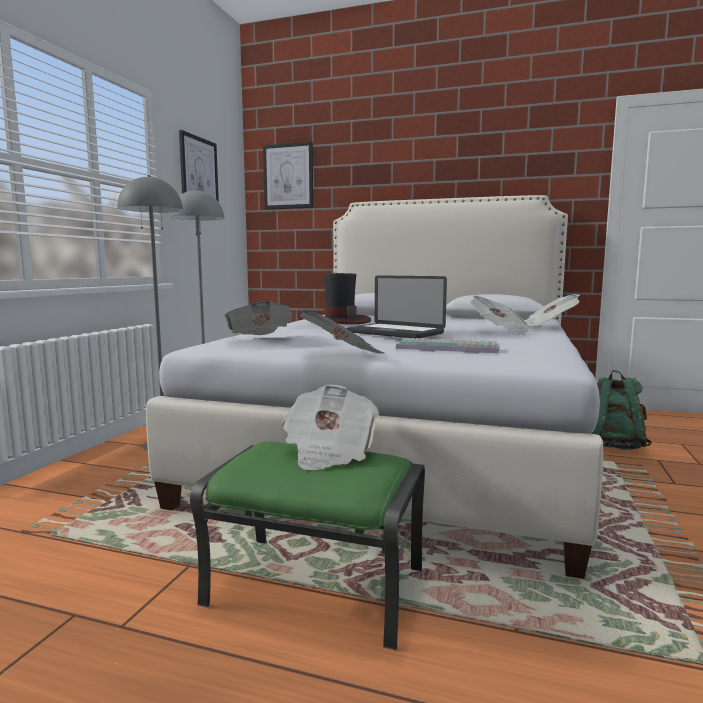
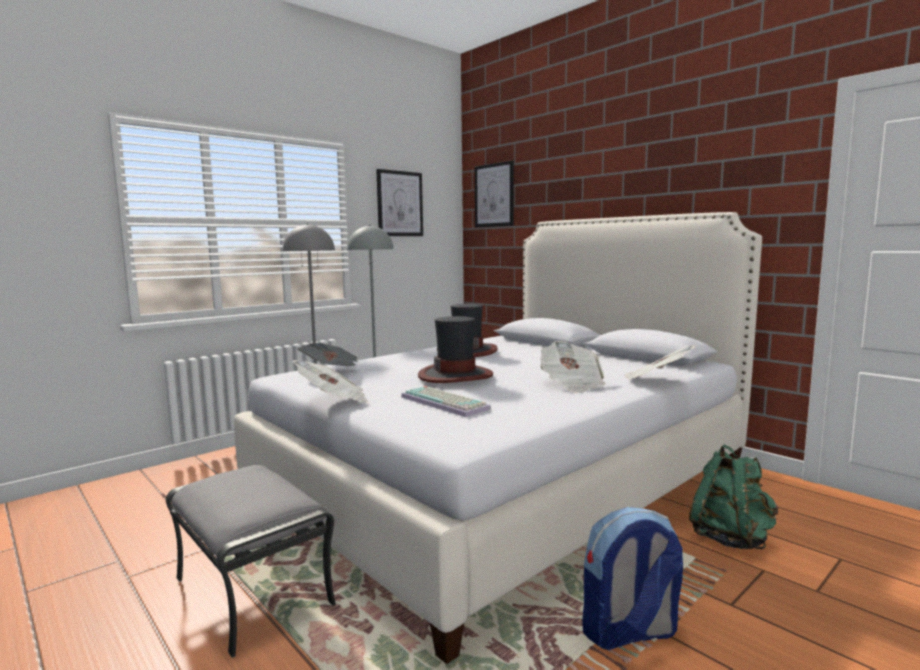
camera: 30 degrees right, 0 degrees up
green ottoman [190,441,425,650] -> grey ottoman [166,465,336,658]
newspaper [282,384,379,470] -> none
laptop [347,275,447,339] -> hat [418,316,493,383]
none -> backpack [582,507,683,650]

